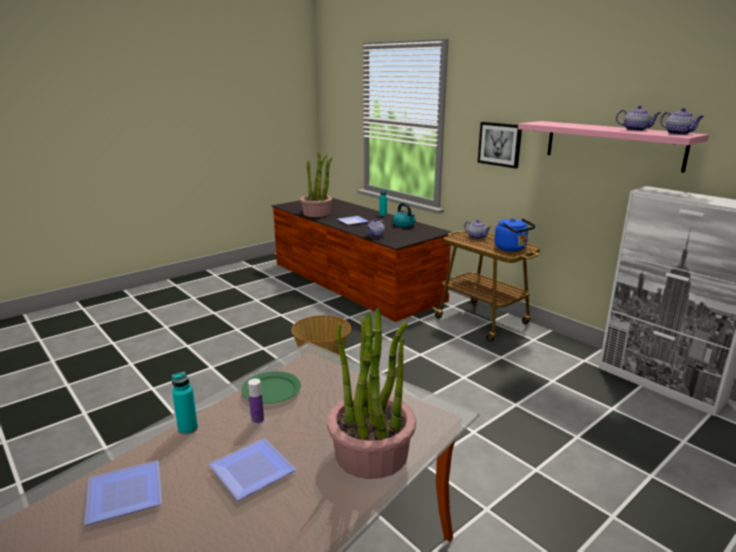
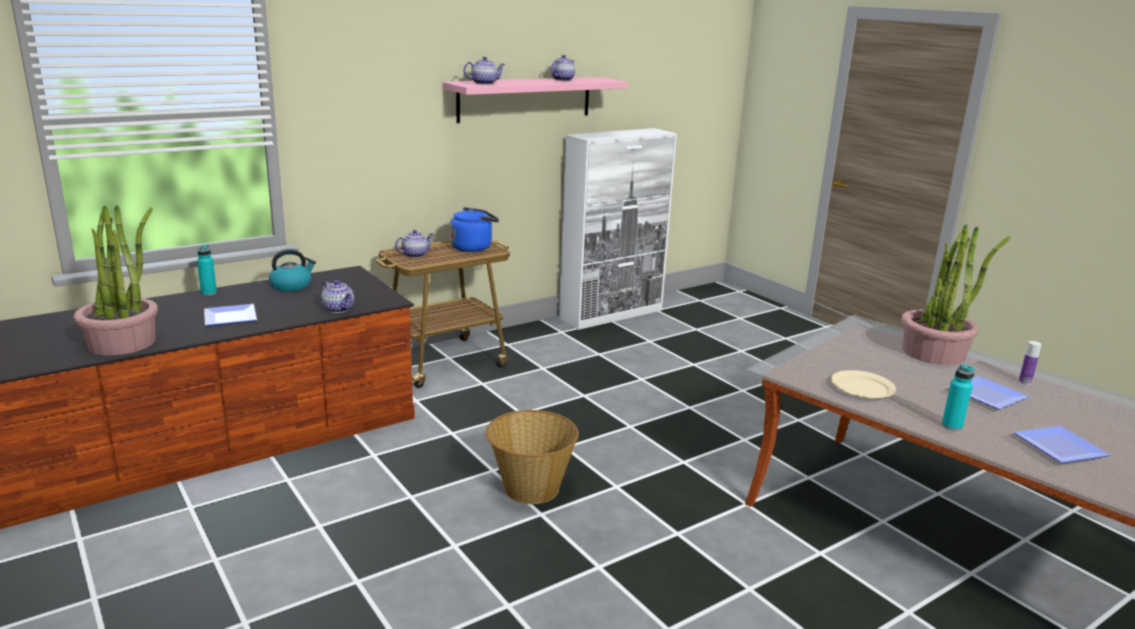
camera: 85 degrees left, 0 degrees up
green plate [241,371,301,404] -> beige plate [831,370,896,399]
bottle [248,379,264,424] -> bottle moved to [1019,341,1042,385]
picture [478,122,522,168] -> none
teapot [660,108,704,135] -> teapot moved to [463,57,505,85]

